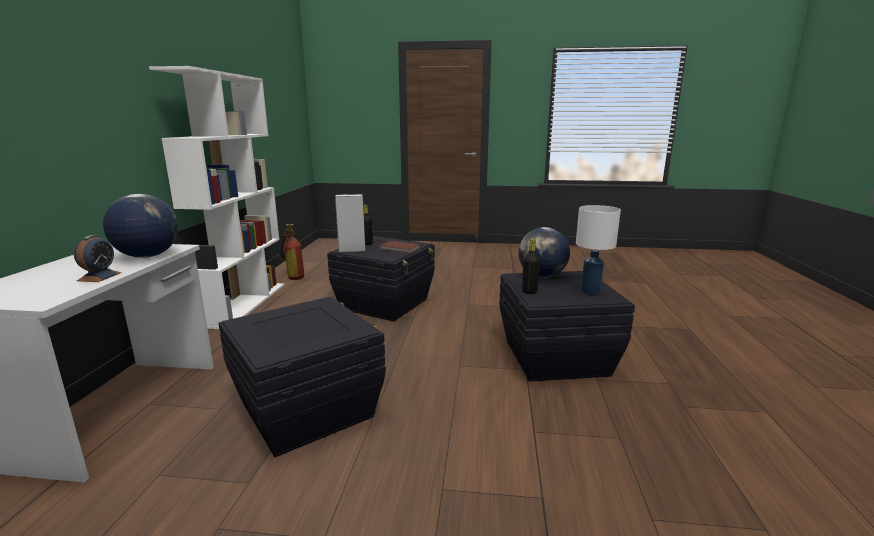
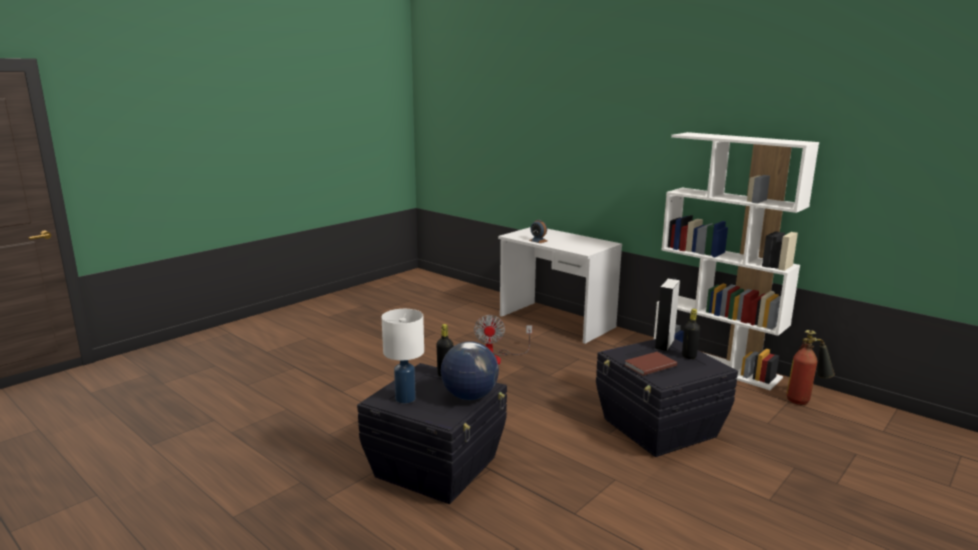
camera: 125 degrees right, 0 degrees up
globe [103,194,178,258] -> none
black storage box [218,297,386,457] -> fan [474,315,532,365]

